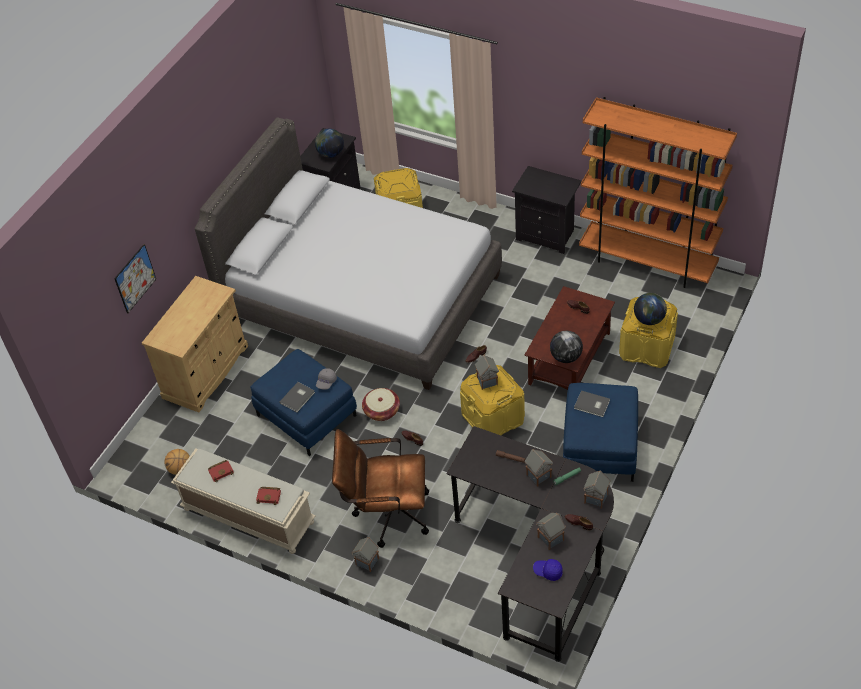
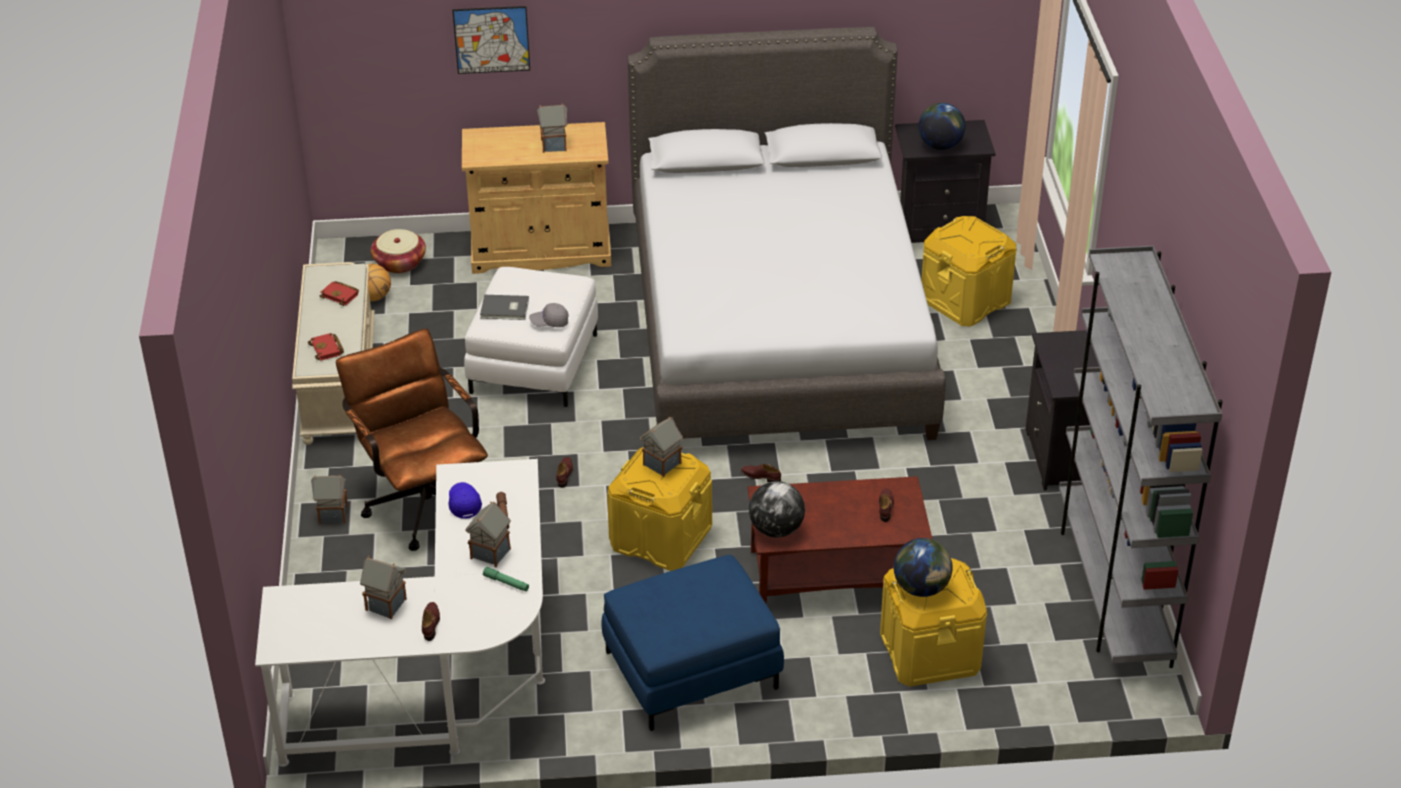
camera: 55 degrees right, 10 degrees down
blue ottoman [250,349,357,456] -> white ottoman [464,267,598,407]
basket [362,388,400,421] -> basket moved to [371,229,426,273]
black desk [446,426,614,662] -> white desk [255,459,545,767]
blue cap [533,559,563,581] -> blue cap moved to [449,482,482,519]
grey book [574,390,610,417] -> none
orange bookcase [579,97,737,288] -> grey bookcase [1059,246,1223,668]
toy house [583,471,610,509] -> toy house moved to [537,103,568,153]

